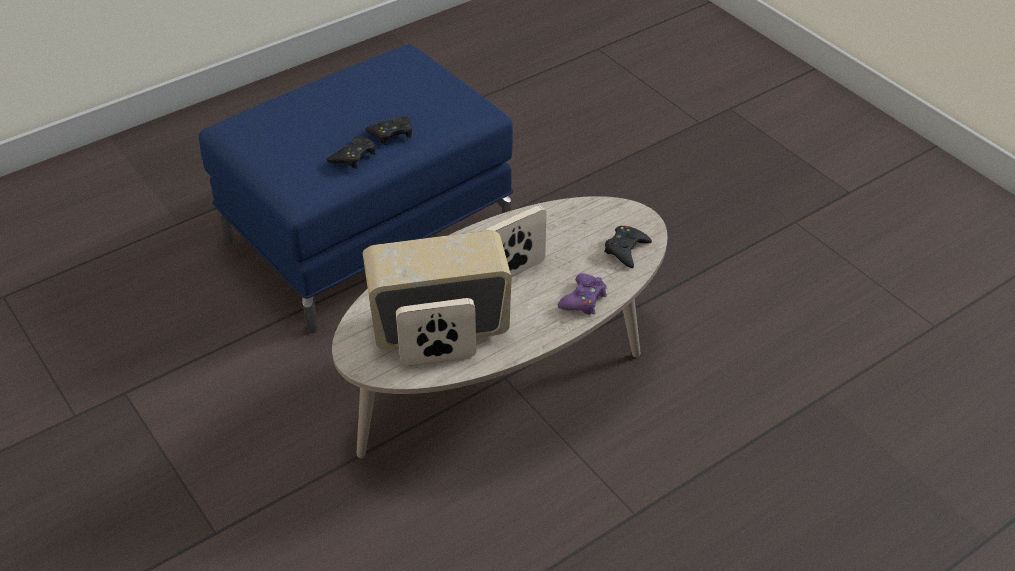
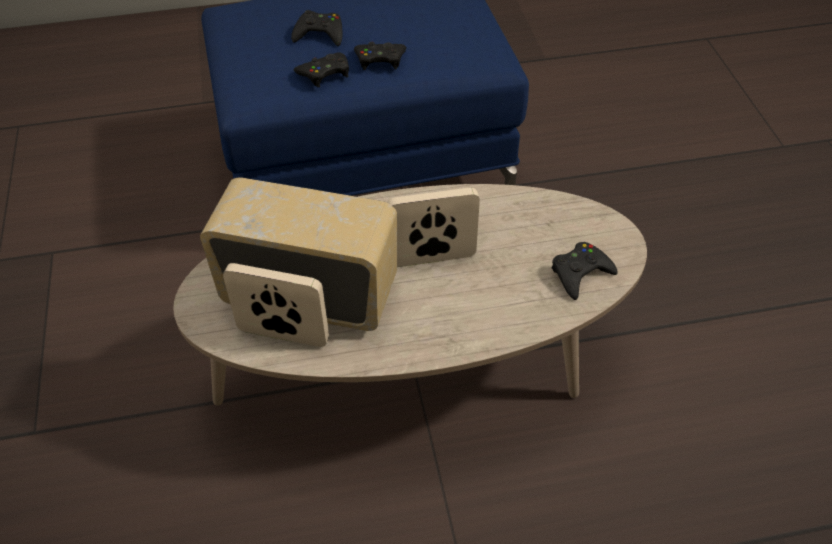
camera: 25 degrees right, 5 degrees up
purple game controller [558,273,607,315] -> none
none -> black game controller [291,10,342,46]

